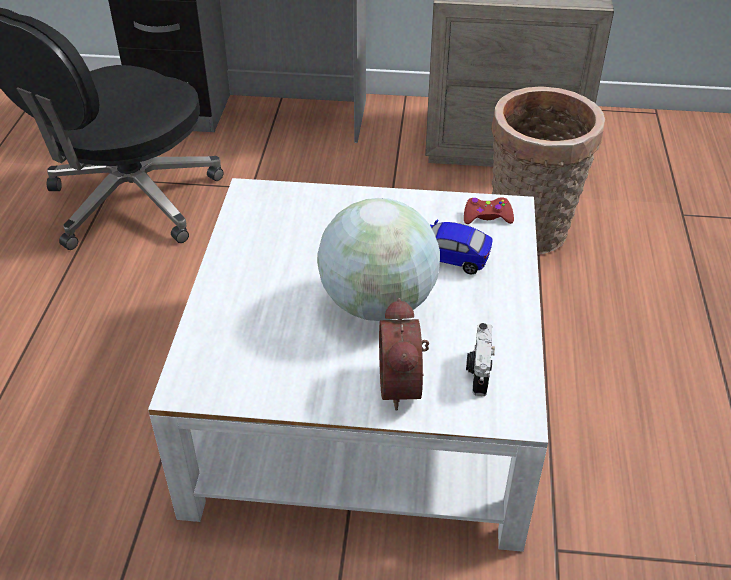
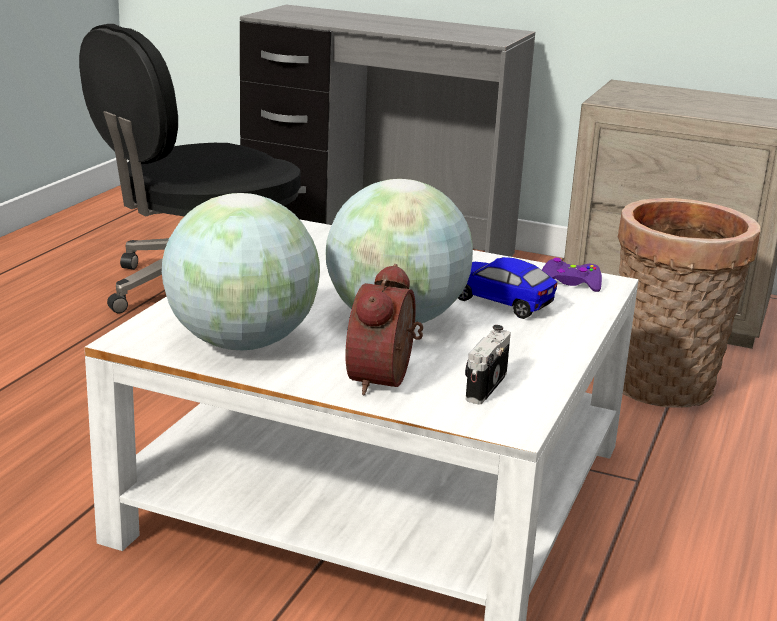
camera: 15 degrees right, 20 degrees down
red game controller [464,197,514,224] -> purple game controller [542,258,602,292]
none -> globe [162,193,320,350]

